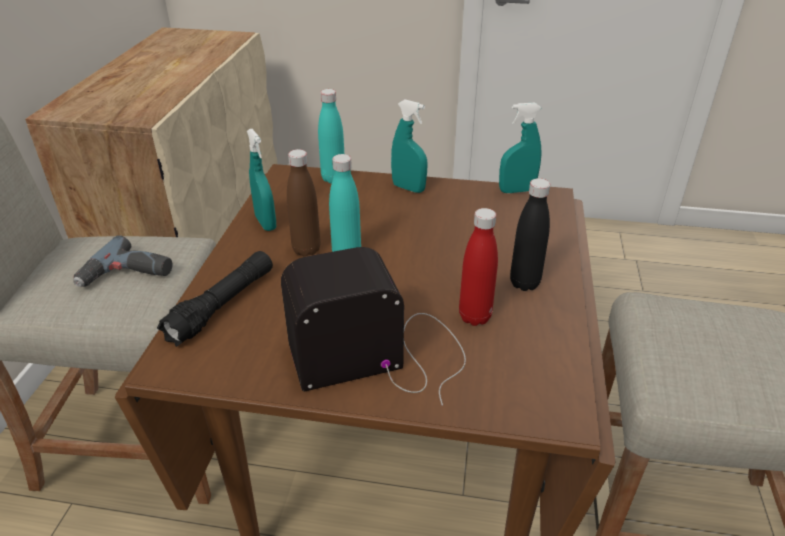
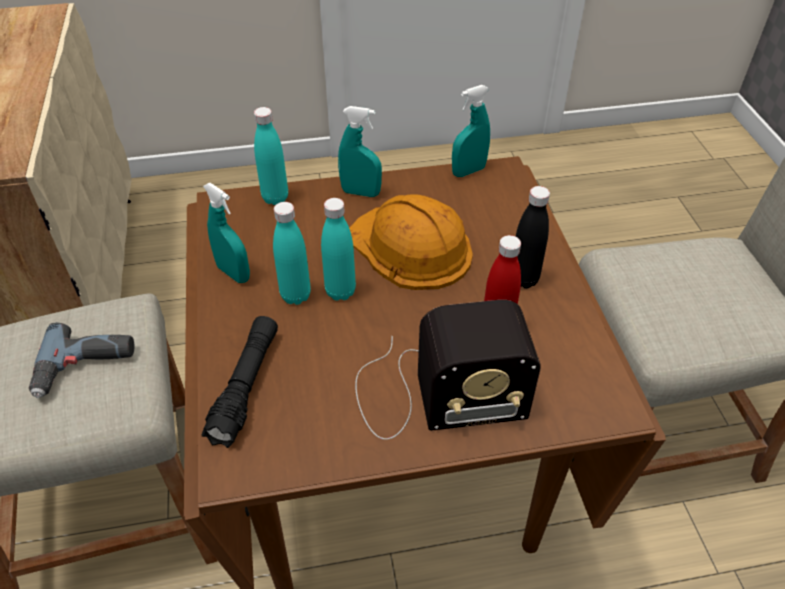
camera: 20 degrees left, 10 degrees up
radio [281,247,466,406] -> radio turned 150 degrees counterclockwise [355,300,540,440]
brown bottle [287,149,321,257] -> turquoise bottle [273,202,311,305]
none -> orange hard hat [349,194,473,290]

